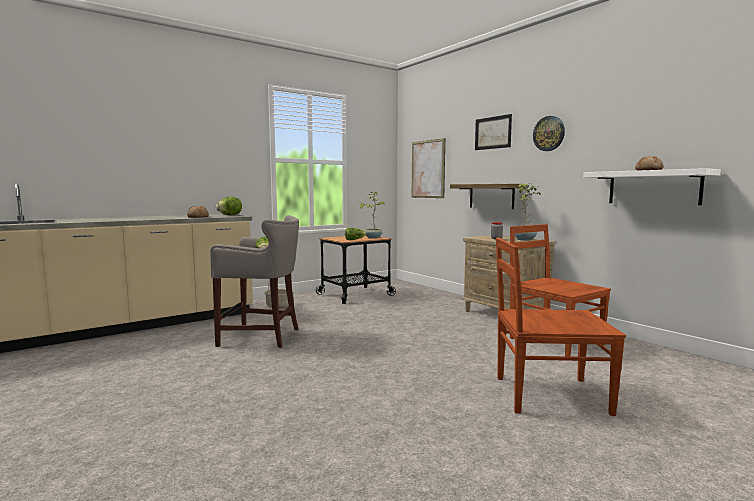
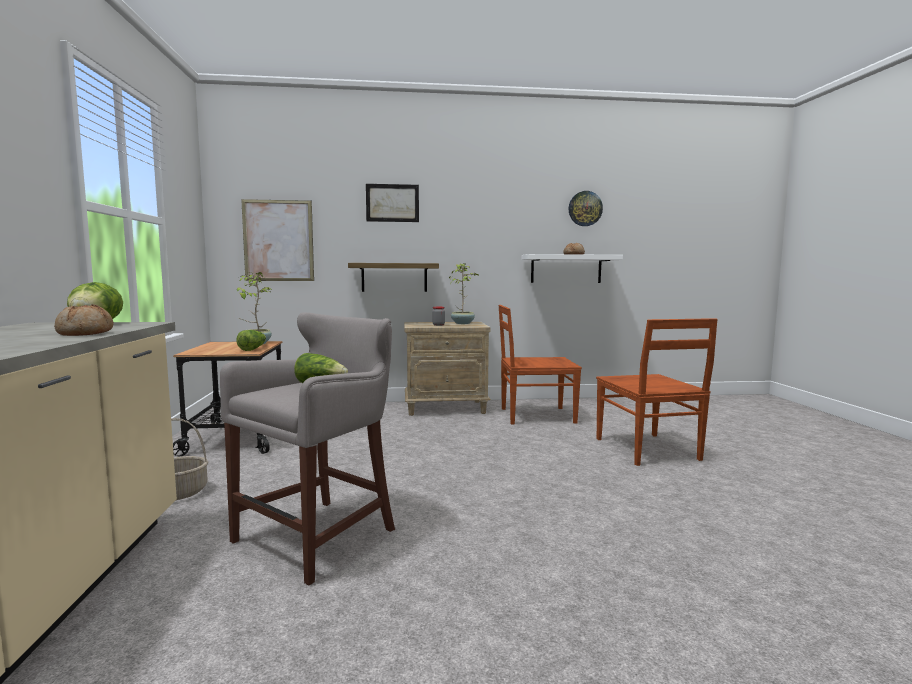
camera: 60 degrees left, 0 degrees up
brown chair [496,237,626,416] -> brown chair turned 45 degrees counterclockwise [596,318,718,466]
wall clock [533,116,565,151] -> wall clock moved to [569,191,603,226]

